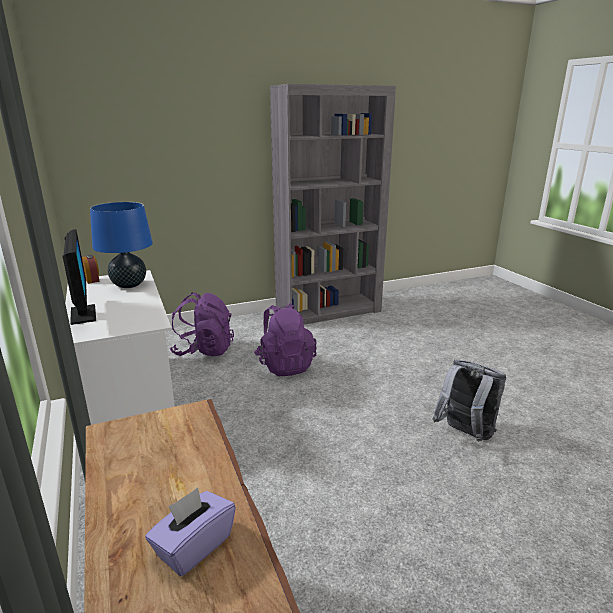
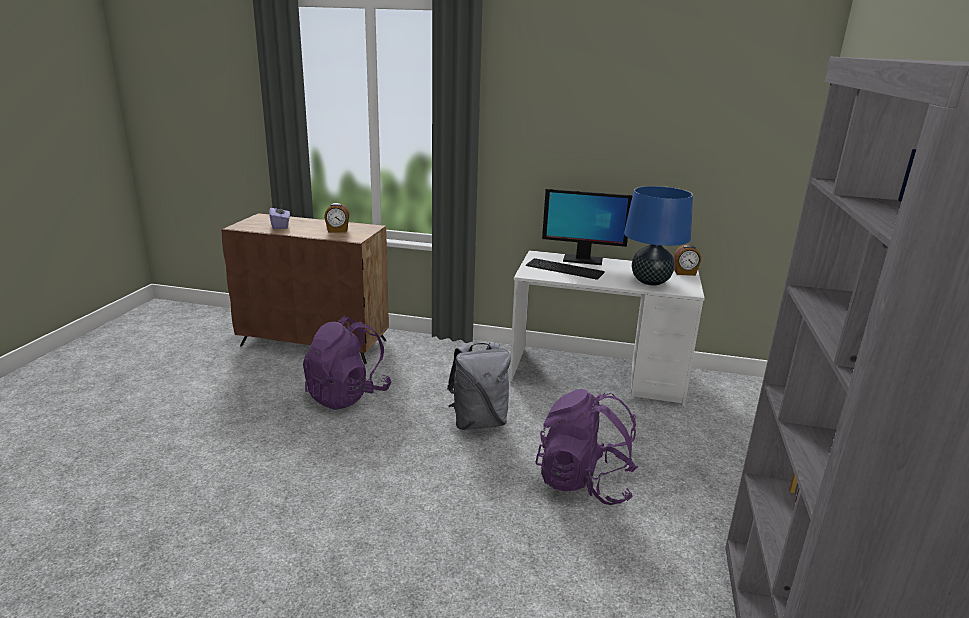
camera: 125 degrees right, 0 degrees up
purple backpack [170,292,234,356] -> purple backpack moved to [303,316,392,410]
grey backpack [433,359,506,441] -> grey backpack moved to [447,341,511,430]
none -> alarm clock [324,203,349,233]
none -> keyboard [526,258,605,280]

